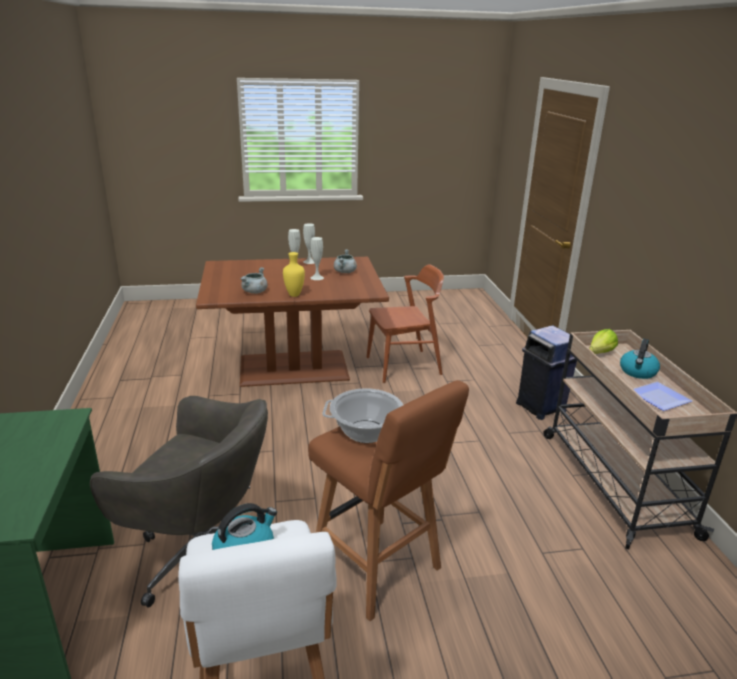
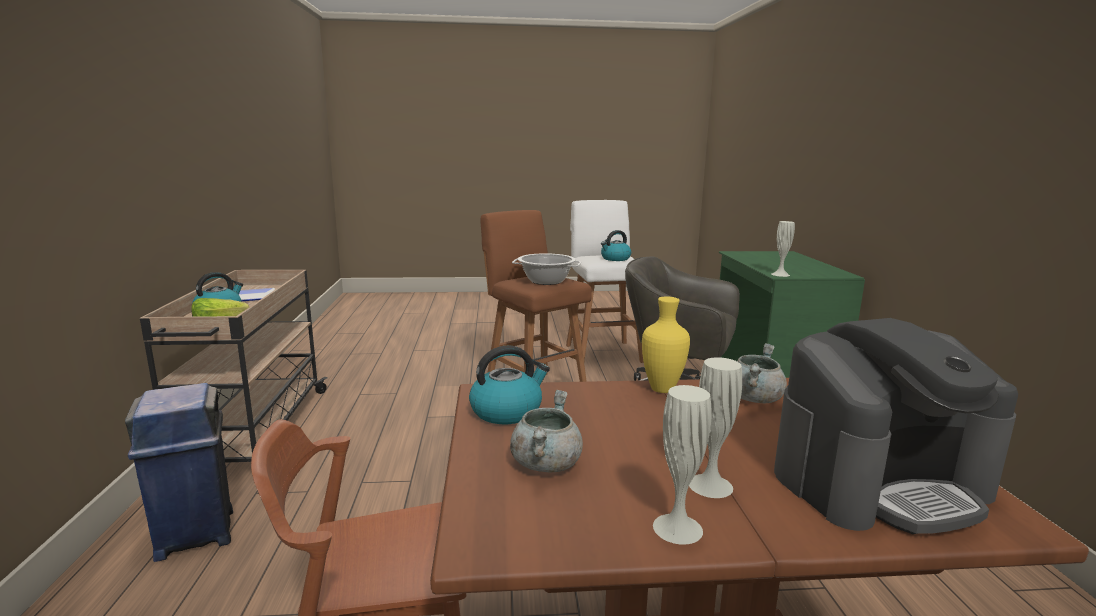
camera: 175 degrees left, 10 degrees down
white vase [311,237,324,280] -> white vase moved to [772,221,795,277]
none -> kettle [469,345,550,424]
none -> coffee machine [774,318,1018,534]

